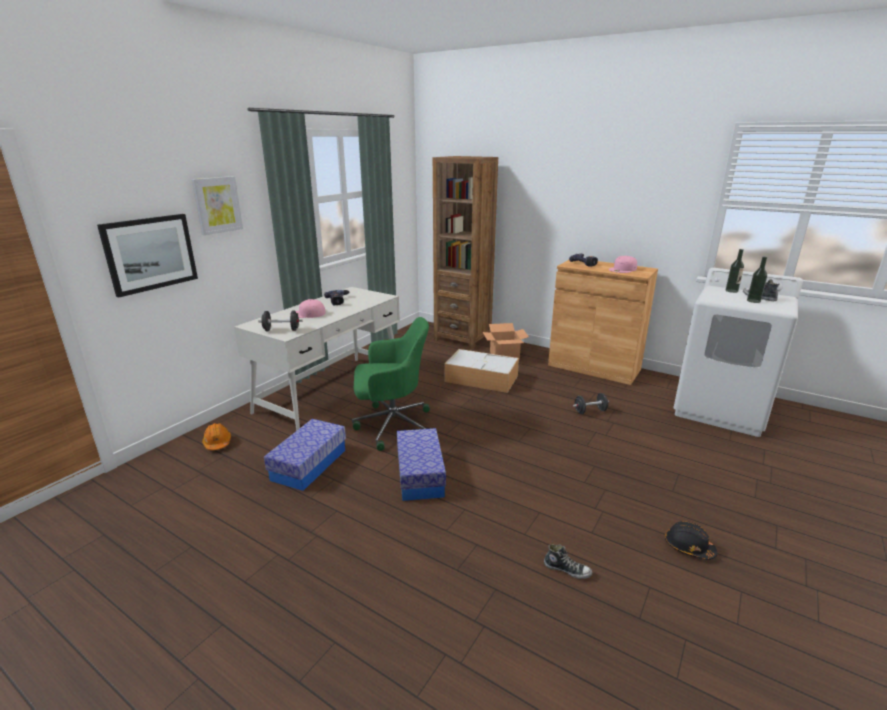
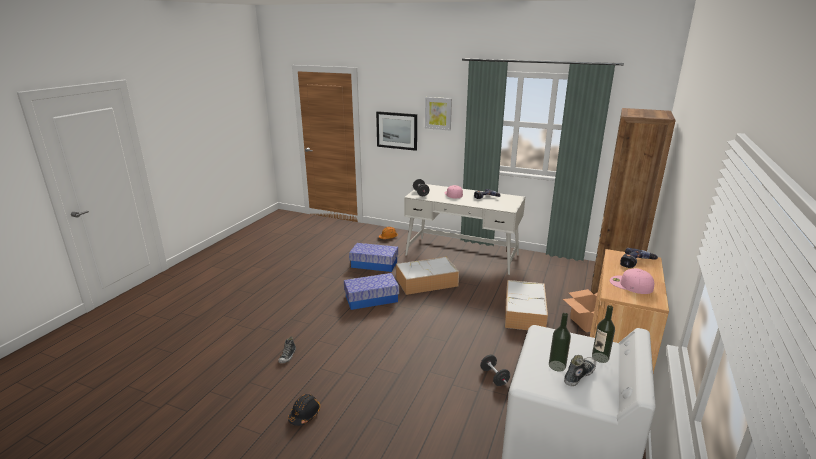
camera: 80 degrees right, 0 degrees up
green office chair [352,317,430,451] -> storage box [396,257,459,295]

